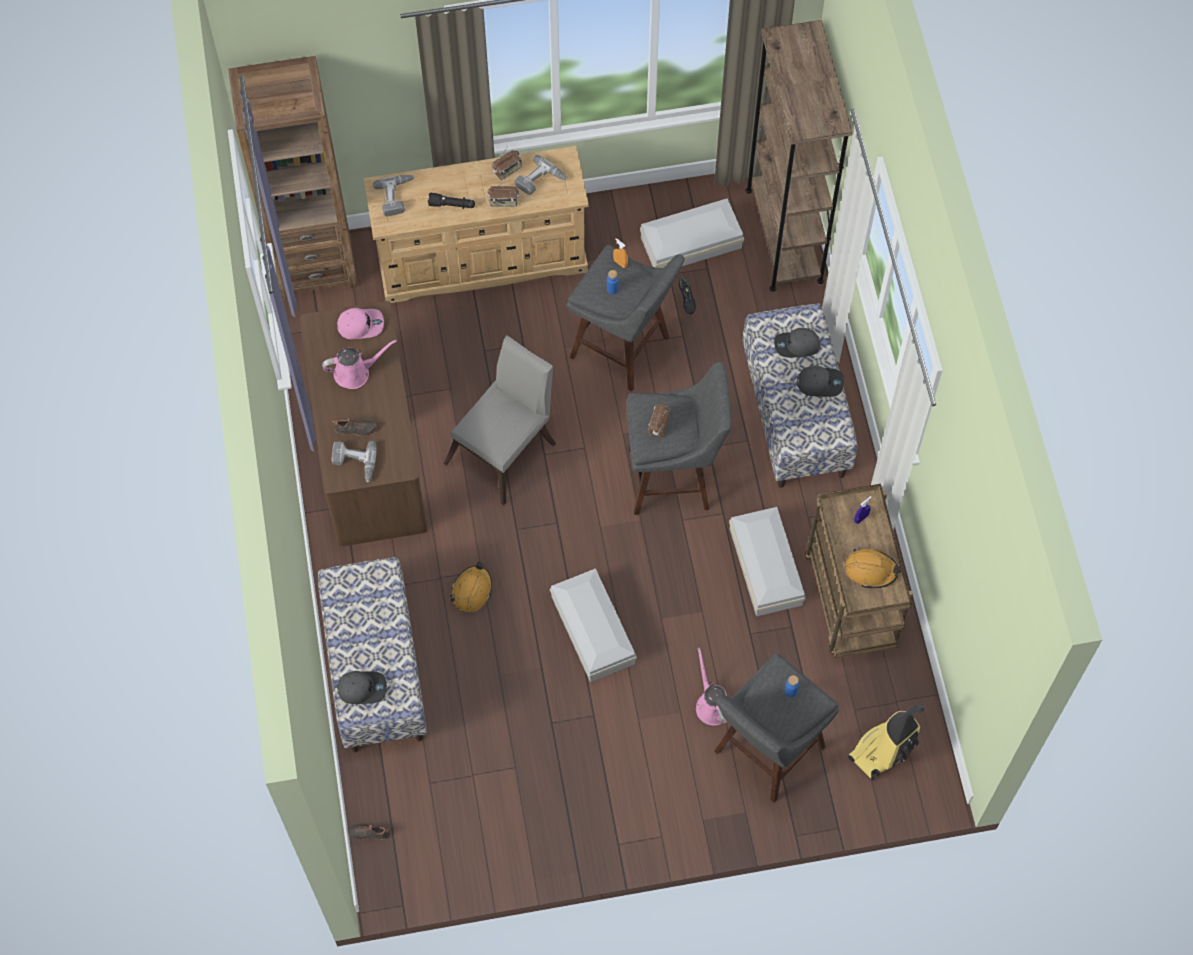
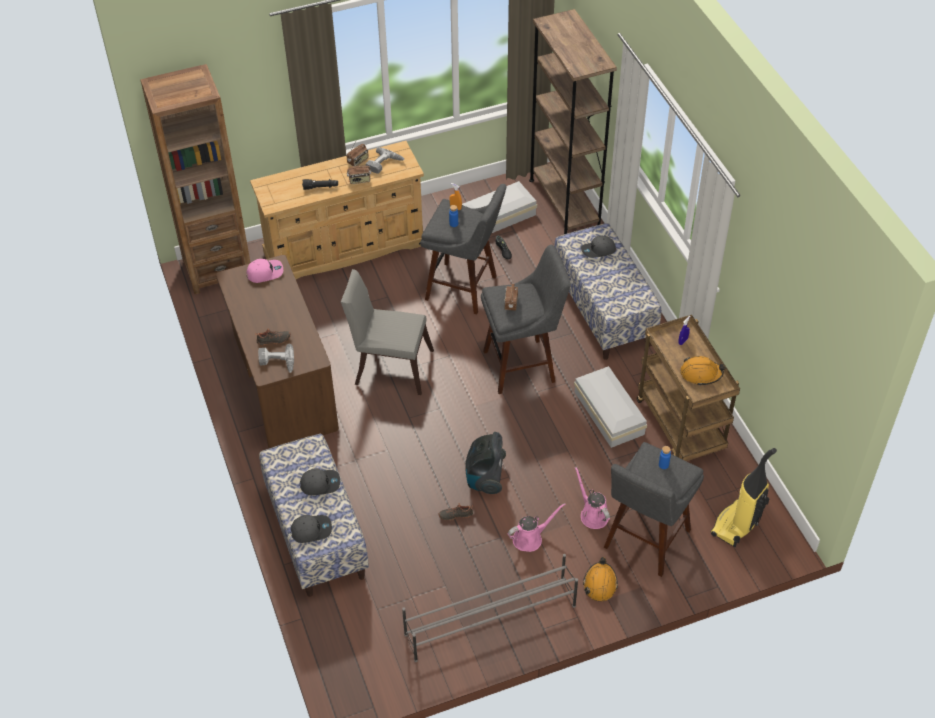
camera: 10 degrees left, 15 degrees down
pink watering can [322,340,397,389] -> pink watering can moved to [508,503,566,552]
black shoe [347,824,390,840] -> black shoe moved to [439,503,473,521]
power drill [373,175,415,217] -> none
grey chair [443,335,556,505] -> grey chair turned 105 degrees counterclockwise [341,269,434,395]
orange hard hat [450,561,492,612] -> orange hard hat moved to [583,557,618,601]
white storage box [550,568,637,682] -> vacuum cleaner [465,432,506,494]
grey cap [797,365,844,397] -> grey cap moved to [300,469,340,495]
none -> grey shoe rack [402,554,578,662]

